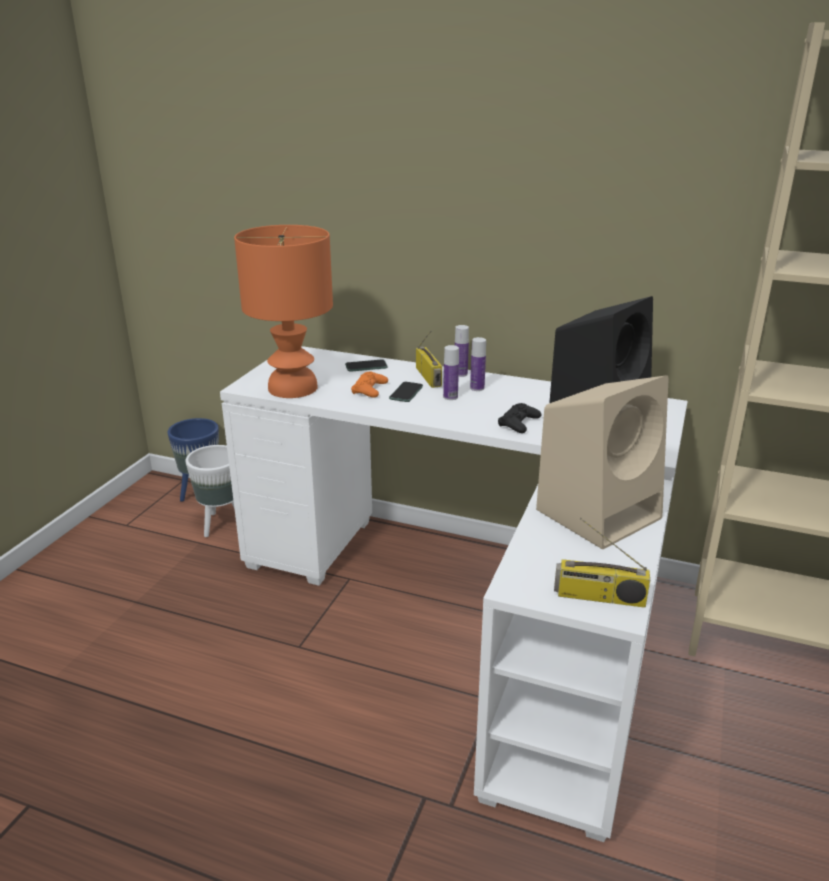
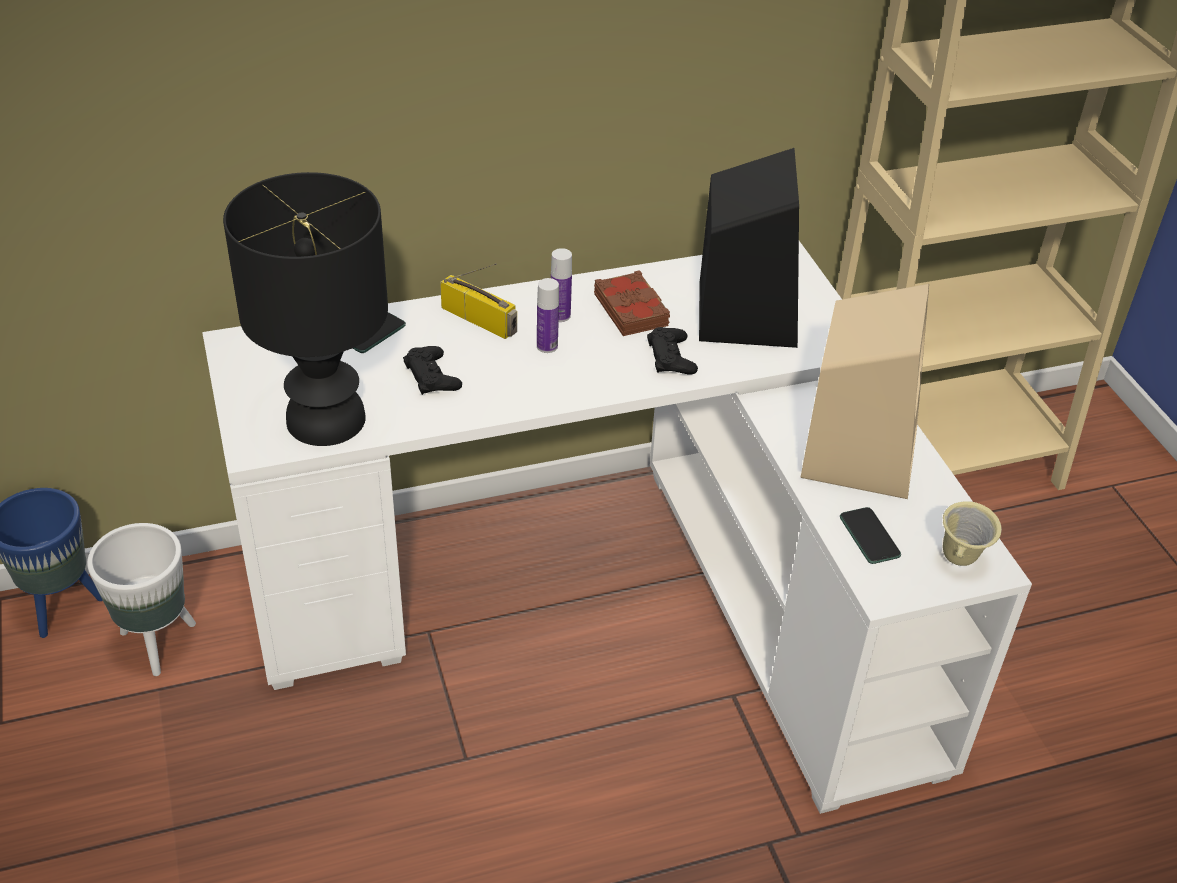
camera: 40 degrees left, 15 degrees up
orange table lamp [234,225,333,398] -> black table lamp [223,172,388,446]
orange game controller [351,371,388,397] -> black game controller [403,346,462,395]
phone [389,382,423,402] -> phone moved to [840,507,901,564]
bottle [455,325,469,377] -> none
radio [554,518,650,608] -> beige mug [943,501,1002,566]
none -> brown book [594,270,670,336]

